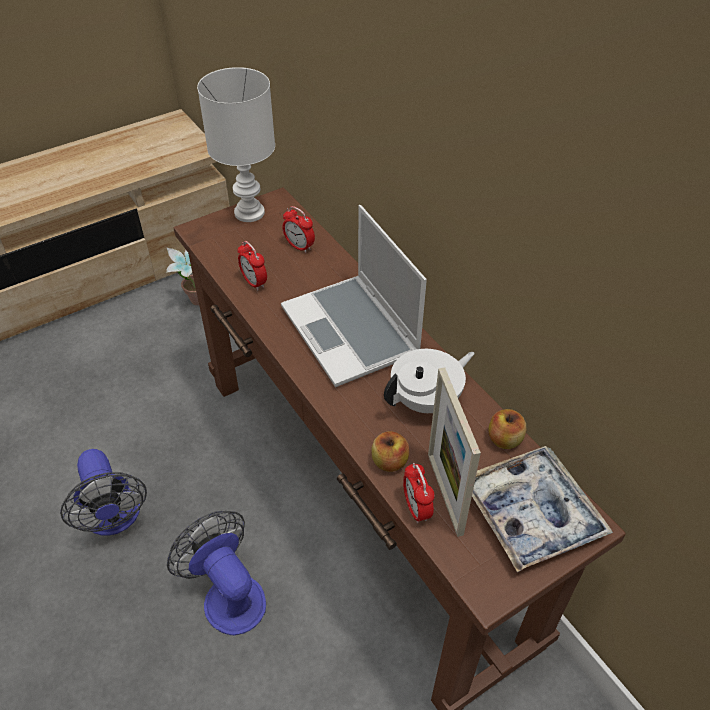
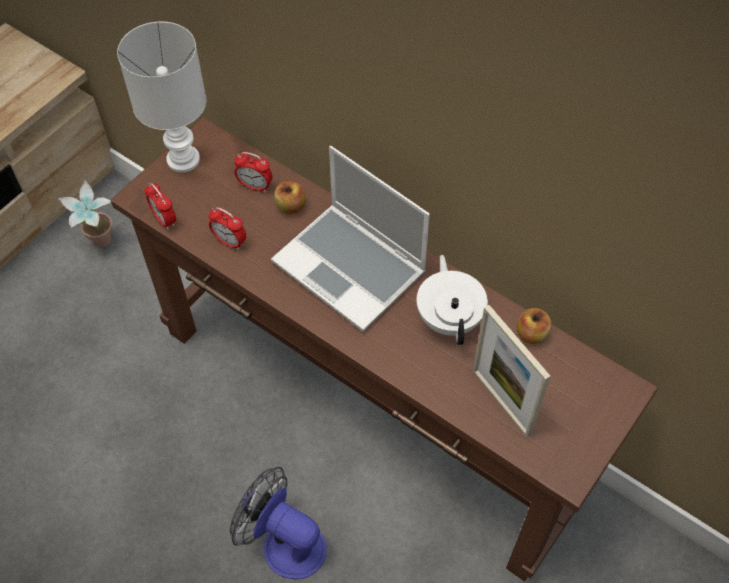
camera: 20 degrees left, 10 degrees up
fan [60,449,147,536] -> none
apple [372,431,409,472] -> apple moved to [274,181,306,214]
white teapot [384,349,475,413] -> white teapot turned 45 degrees counterclockwise [417,255,488,345]
alarm clock [403,463,435,523] -> alarm clock moved to [145,183,176,230]
tray [472,446,613,572] -> none

